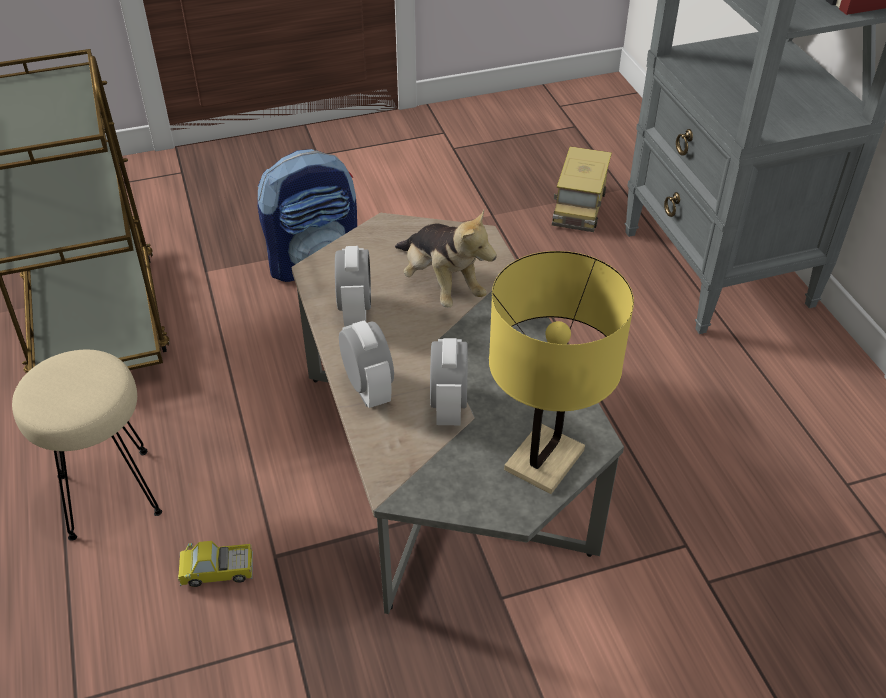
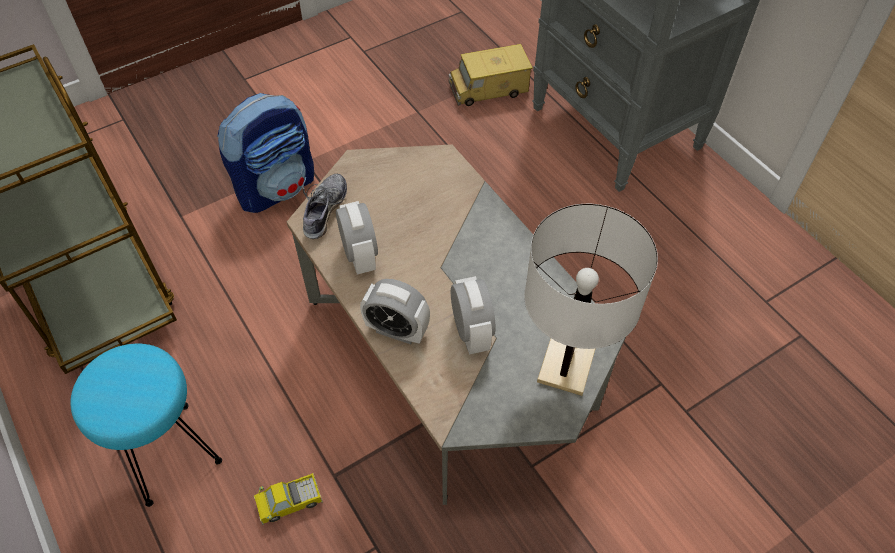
camera: 15 degrees left, 10 degrees up
beige stool [12,350,162,541] -> turquoise stool [70,344,222,507]
alarm clock [339,320,394,408] -> alarm clock turned 150 degrees clockwise [360,279,430,344]
plush toy [395,210,497,307] -> none
yellow table lamp [489,251,634,494] -> white table lamp [524,204,658,396]
toy truck [552,146,612,232] -> toy truck turned 75 degrees clockwise [449,44,533,106]
none -> shoe [302,174,347,239]

